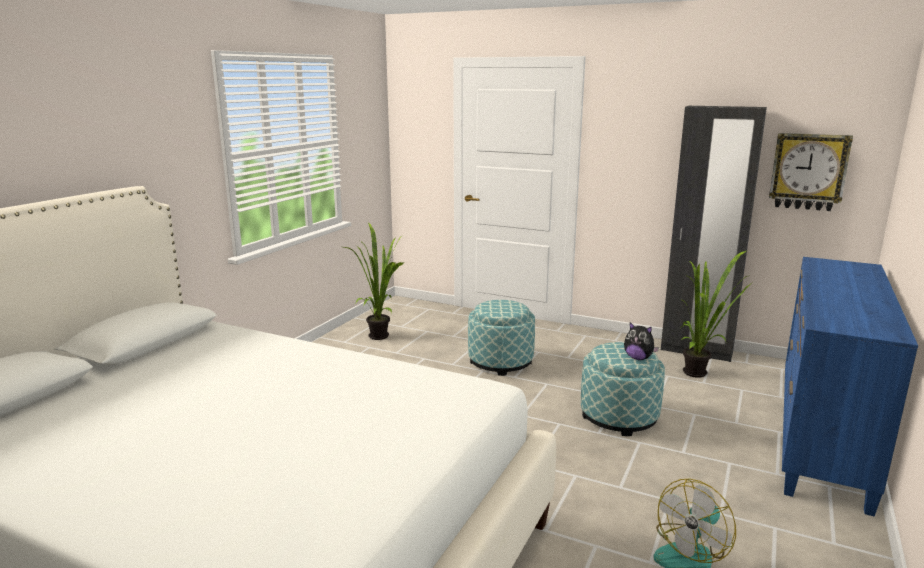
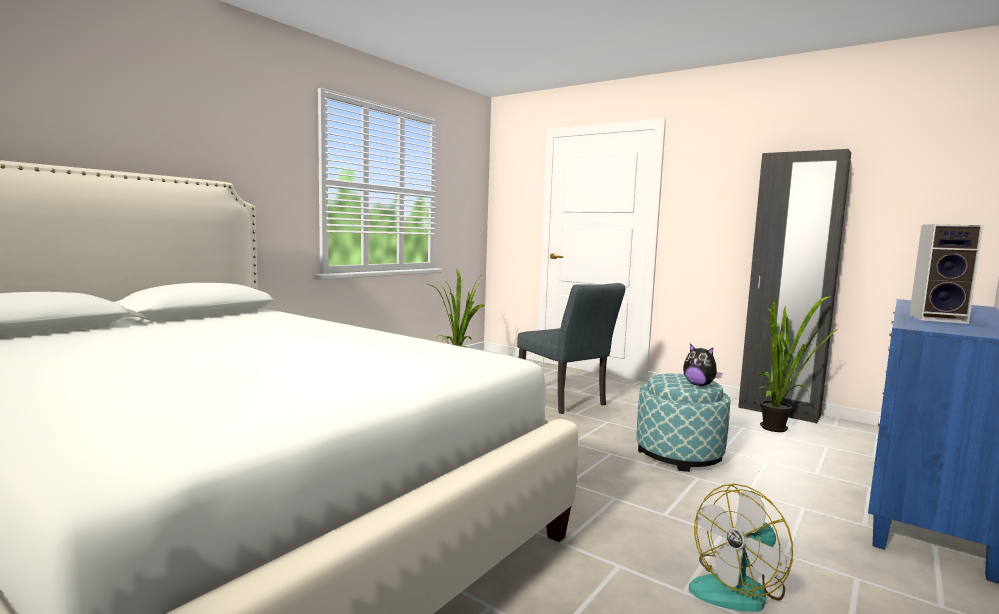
camera: 10 degrees right, 10 degrees down
ottoman [468,300,535,376] -> grey chair [517,283,626,414]
wall clock [769,133,853,211] -> none
none -> speaker [909,224,984,324]

